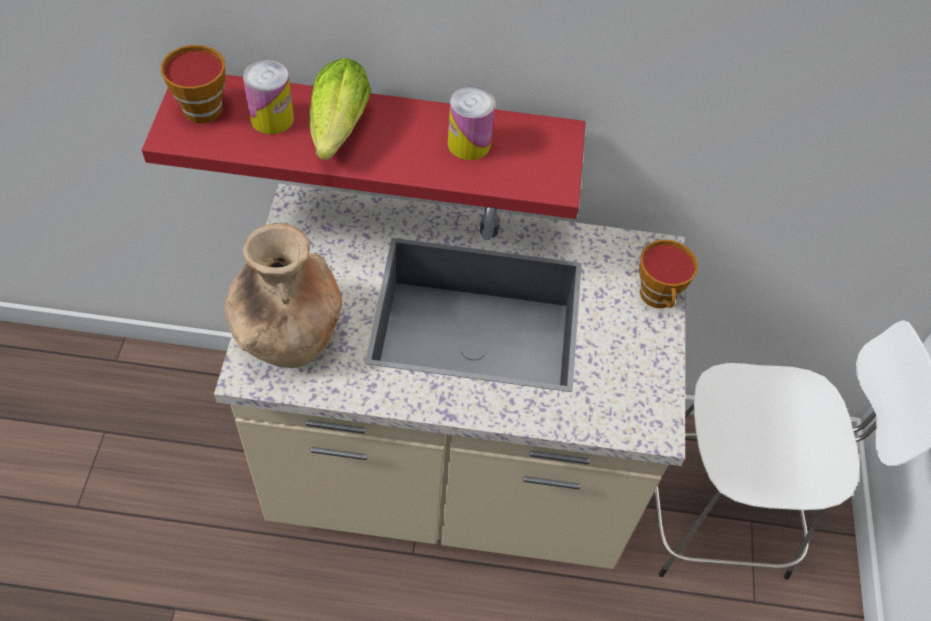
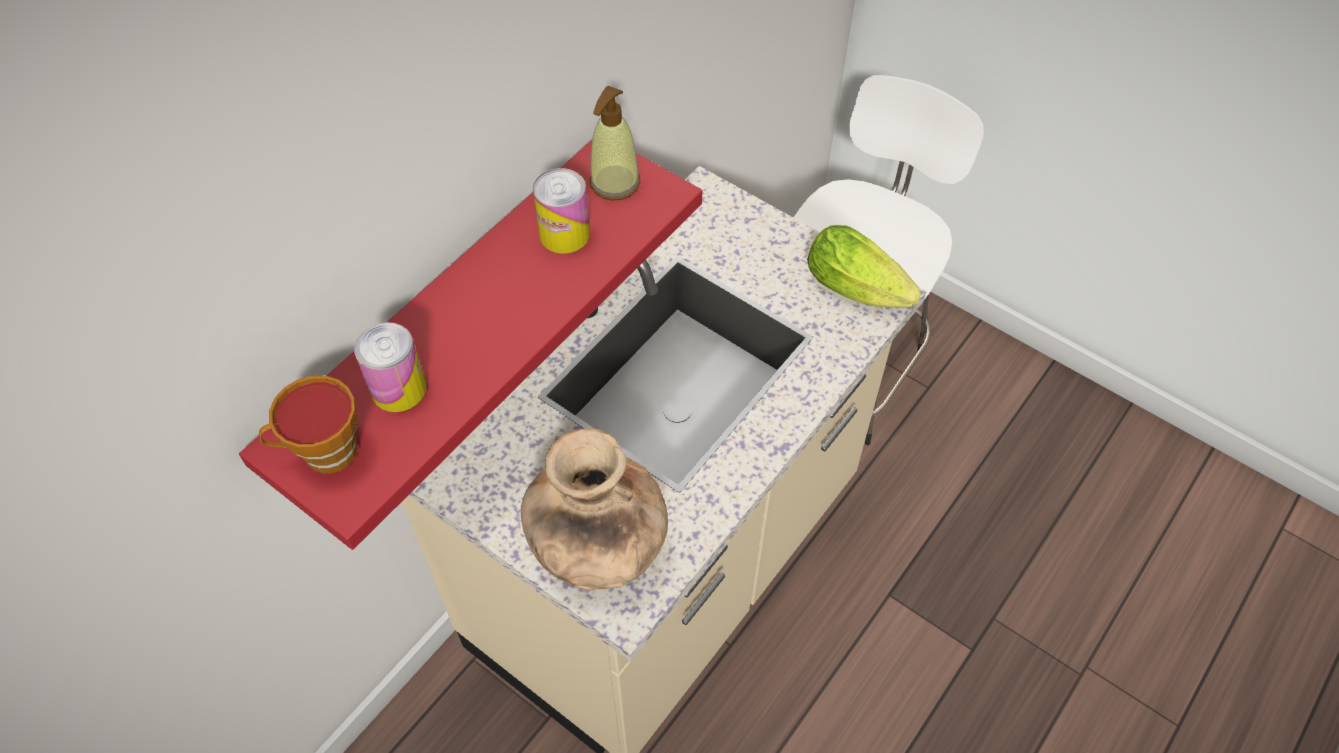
camera: 55 degrees left, 0 degrees up
lettuce [309,58,371,160] -> lettuce moved to [807,225,921,308]
cup [639,239,698,308] -> none
none -> soap dispenser [589,86,640,201]

